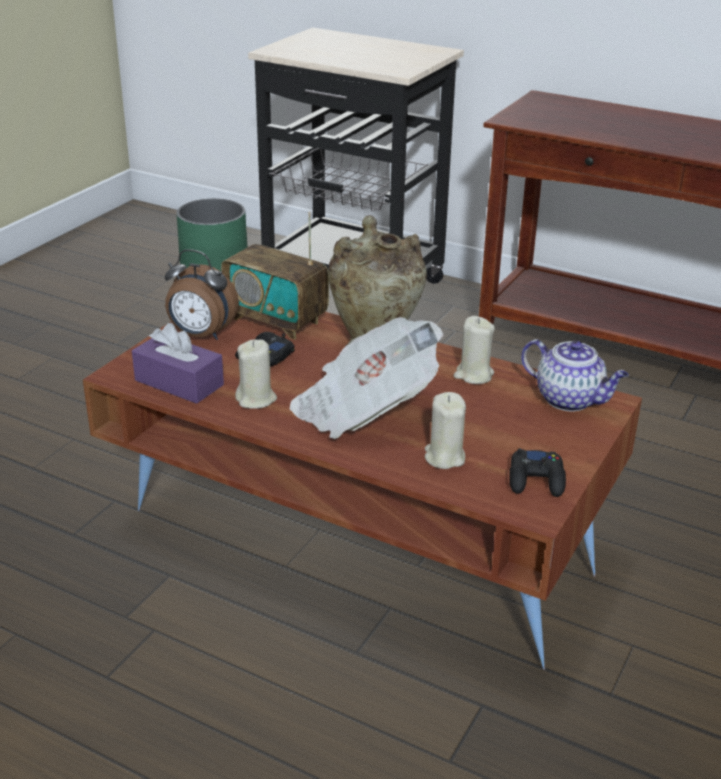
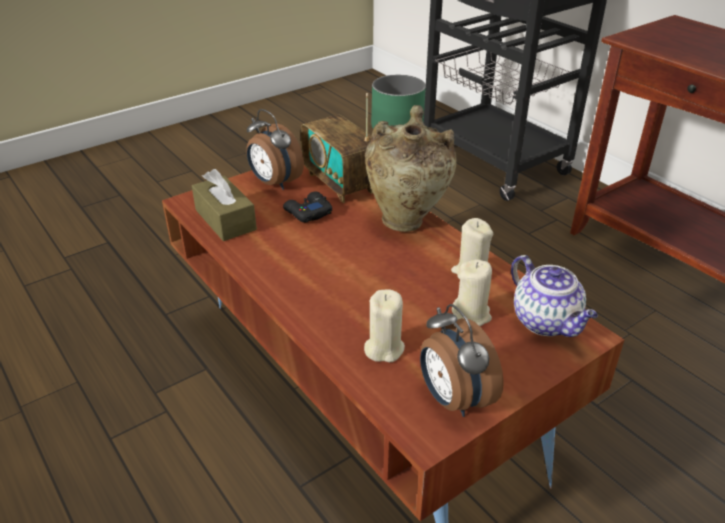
camera: 25 degrees right, 5 degrees up
purple tissue box [132,323,224,404] -> brown tissue box [192,169,257,241]
beige candle [235,339,277,409] -> beige candle moved to [452,259,492,326]
newspaper [290,317,444,439] -> none
black game controller [509,448,566,497] -> alarm clock [420,304,504,417]

